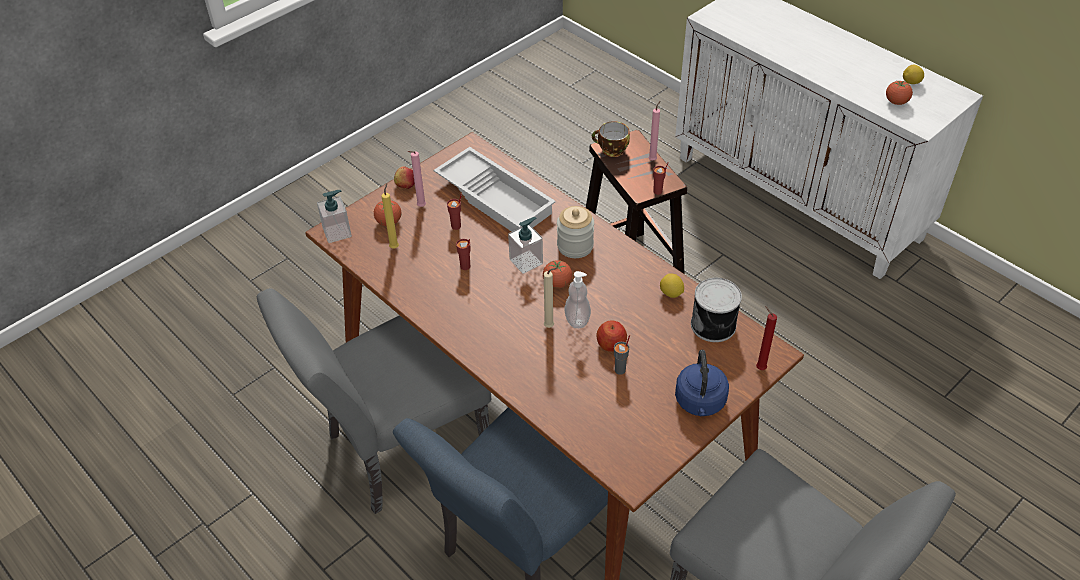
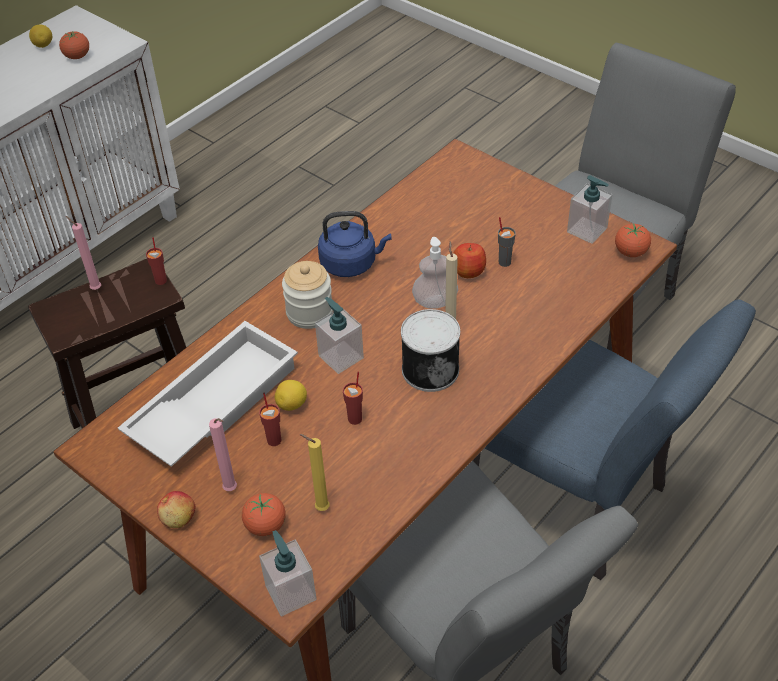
camera: 95 degrees left, 0 degrees up
tomato [543,260,572,288] -> tomato moved to [615,224,651,257]
cup [592,121,630,157] -> none
lemon [660,273,684,298] -> lemon moved to [275,380,307,411]
blue kettle [675,350,729,416] -> blue kettle moved to [318,211,392,277]
can [691,278,742,342] -> can moved to [401,309,460,392]
red candle [756,306,777,370] -> none
none -> soap dispenser [567,175,612,244]

